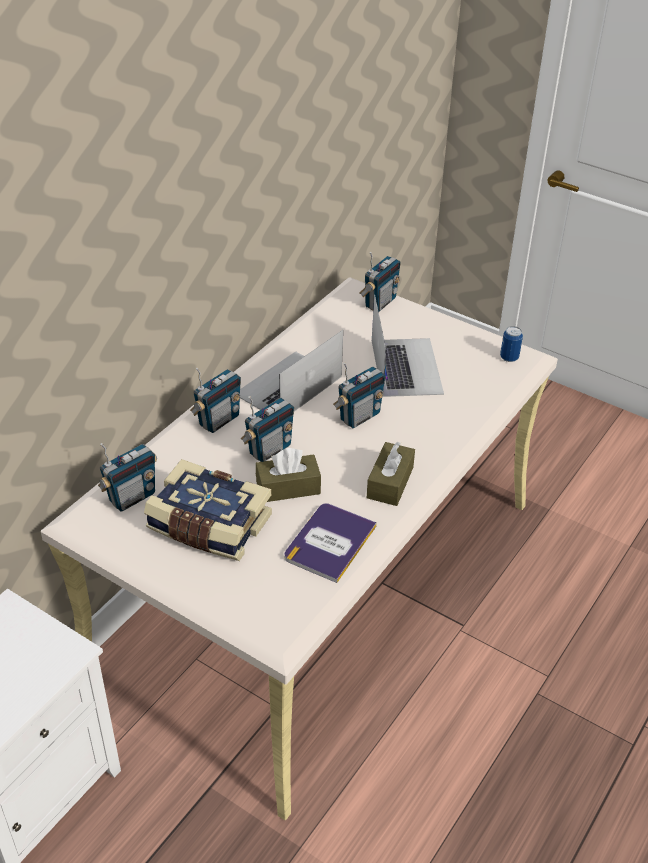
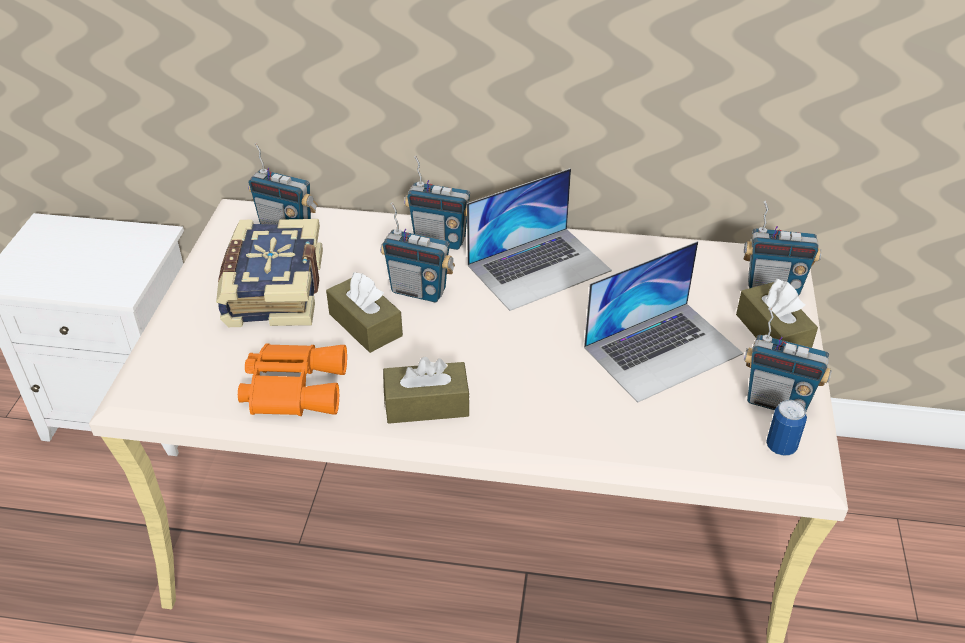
camera: 65 degrees right, 0 degrees up
laptop [240,330,343,412] -> laptop turned 135 degrees clockwise [467,168,612,311]
book [284,503,377,583] -> orange binoculars [238,343,347,416]
radio [333,363,386,428] -> radio moved to [744,307,832,411]
none -> brown tissue box [736,279,818,348]

